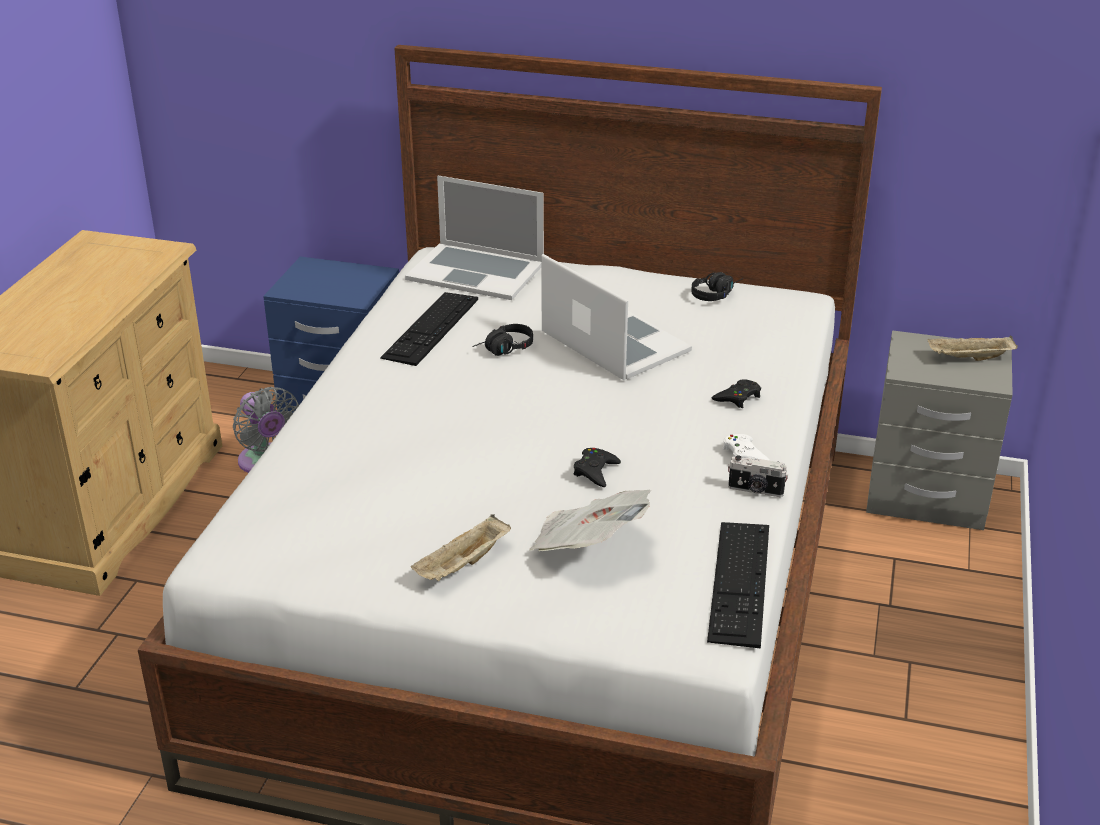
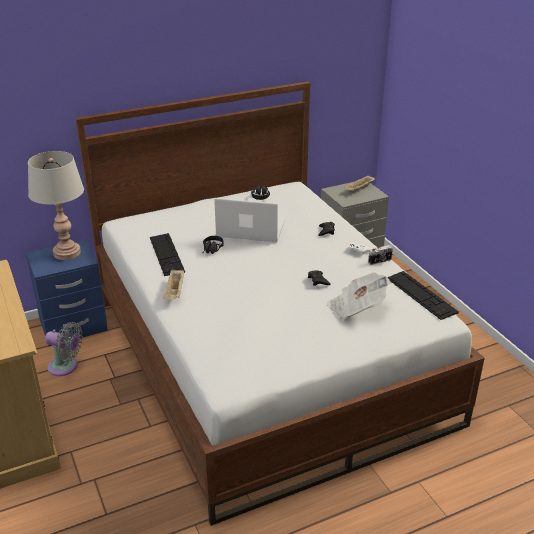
camera: 40 degrees left, 0 degrees up
laptop [405,176,544,300] -> none
beige tray [411,514,511,581] -> beige tray moved to [163,269,184,300]
none -> grey table lamp [28,151,84,260]

